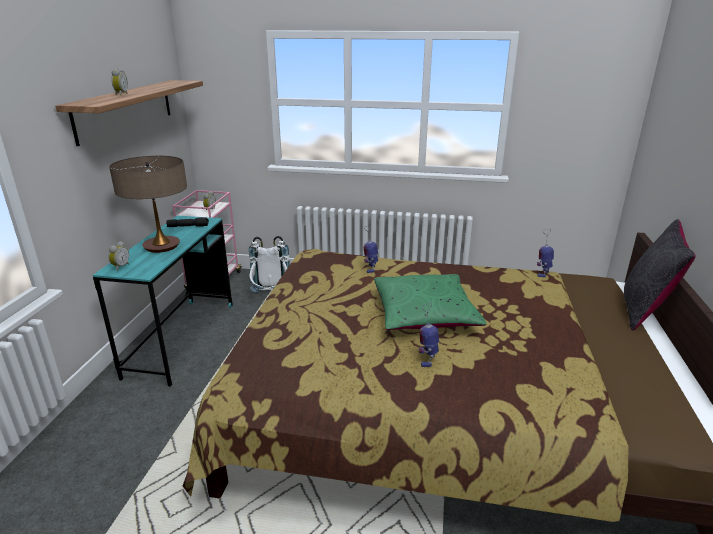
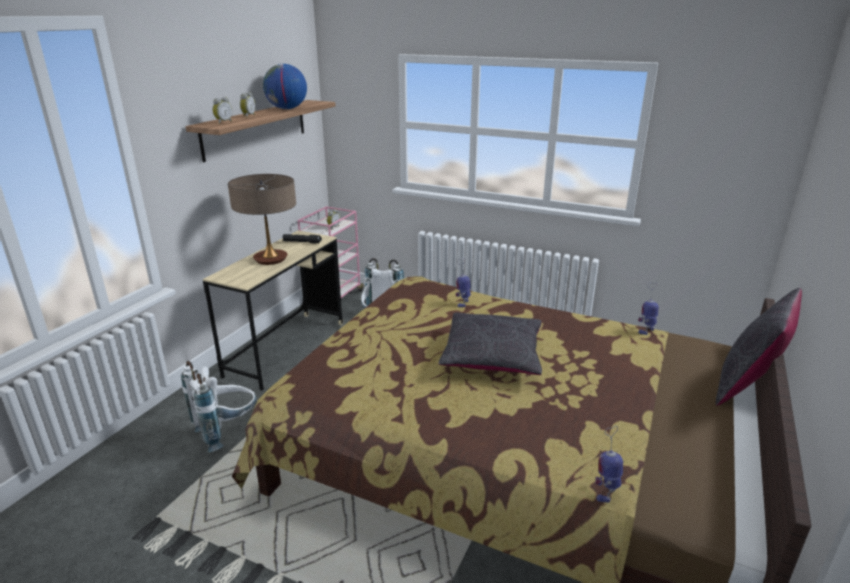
camera: 15 degrees right, 0 degrees up
turquoise desk [93,215,233,386] -> beige desk [203,230,343,391]
alarm clock [108,241,129,271] -> alarm clock moved to [212,97,232,124]
green pillow [374,274,486,330] -> black pillow [438,313,542,375]
toy robot [419,302,439,367] -> toy robot moved to [595,426,623,503]
none -> white backpack [181,361,256,452]
none -> globe [263,64,307,109]

